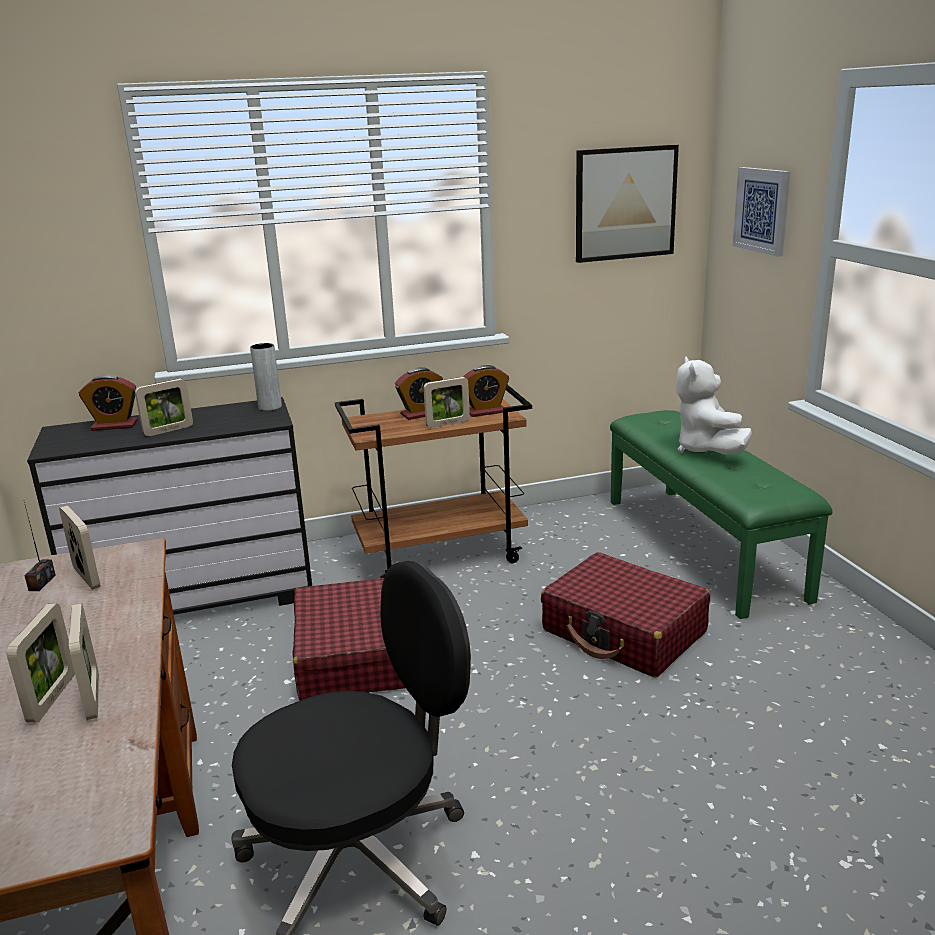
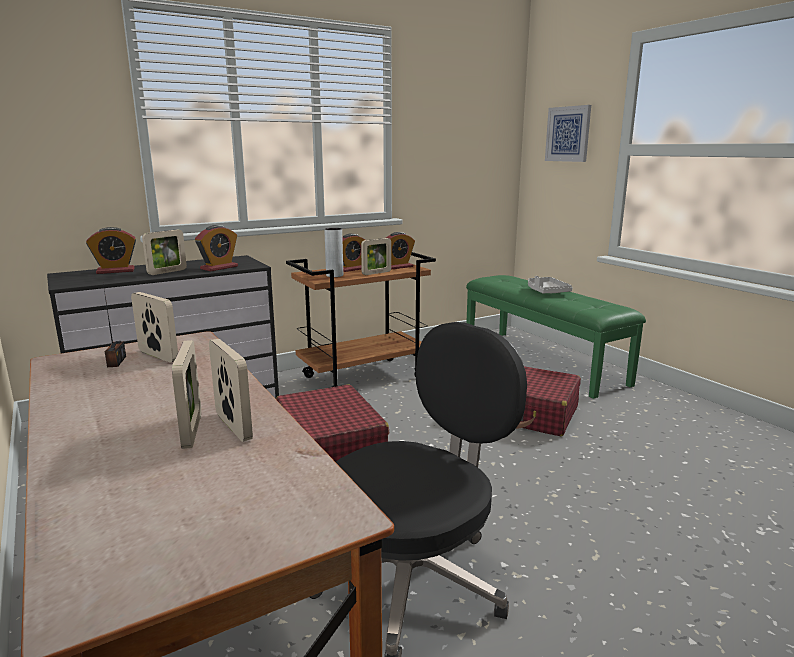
camera: 15 degrees left, 5 degrees down
grey vase [250,343,282,411] -> grey vase moved to [324,228,343,277]
picture [576,145,679,263] -> none
white plush toy [676,356,752,455] -> grey tray [528,276,573,293]
none -> alarm clock [195,225,238,271]

